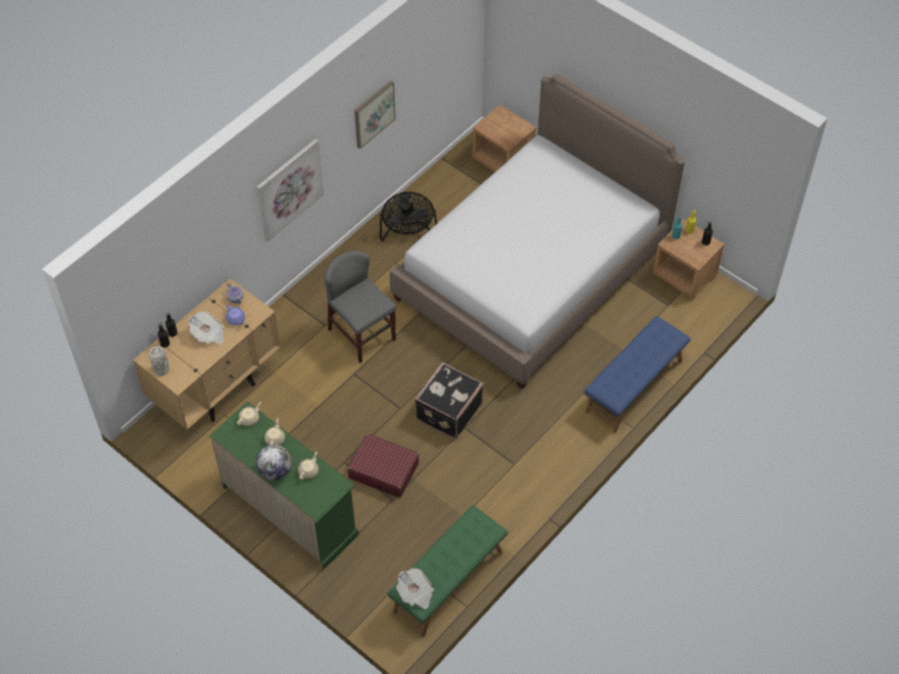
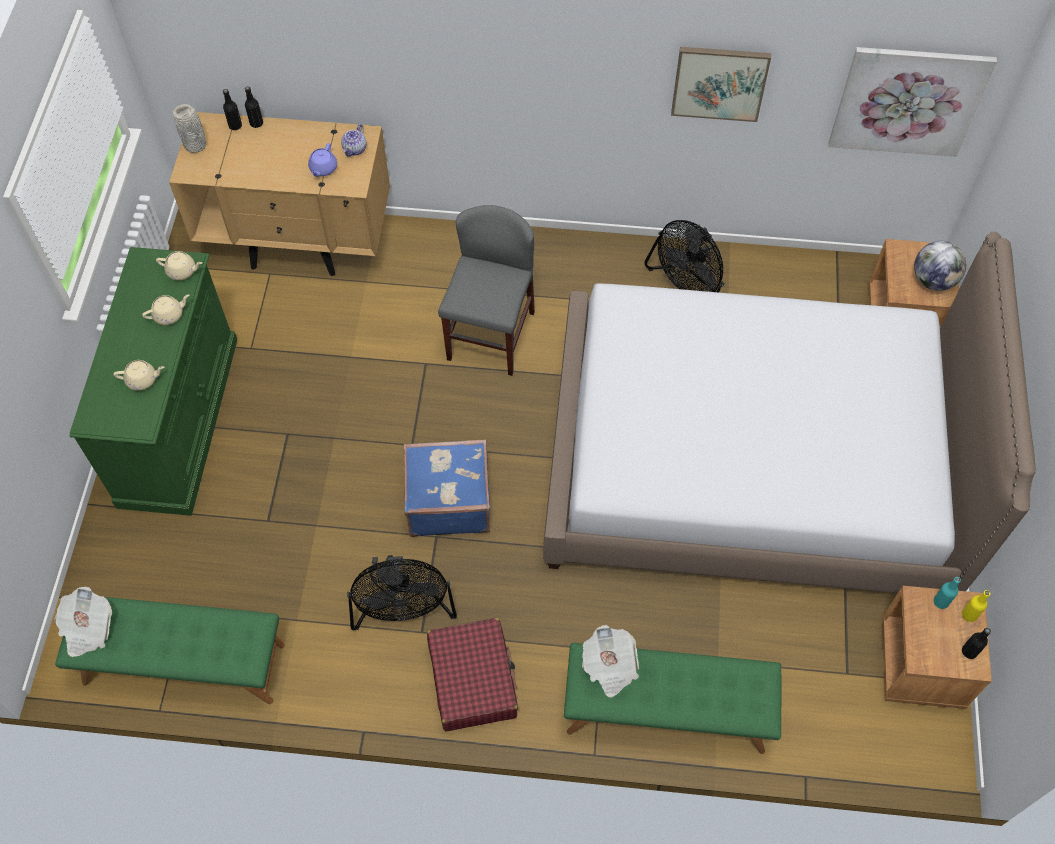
camera: 55 degrees right, 5 degrees up
newspaper [188,312,224,344] -> newspaper moved to [582,625,639,698]
globe [256,445,292,480] -> globe moved to [914,241,966,291]
picture [257,139,324,242] -> picture moved to [828,47,997,157]
red suitcase [347,434,419,498] -> red suitcase moved to [427,618,518,732]
black suitcase [415,362,484,439] -> blue suitcase [403,439,490,537]
blue bench [584,316,691,433] -> green bench [564,643,781,754]
none -> black fan [347,555,457,630]

